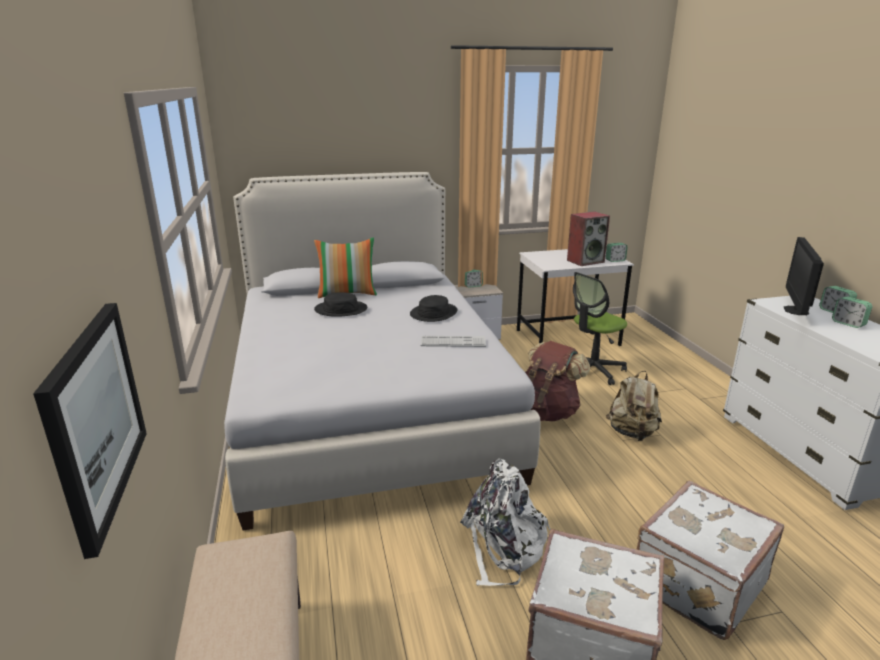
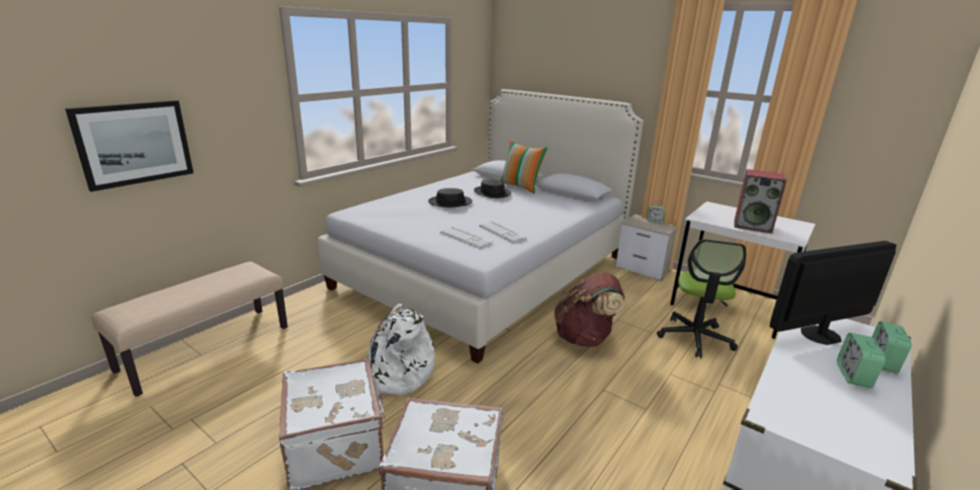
camera: 50 degrees right, 0 degrees up
black hat [410,295,457,322] -> black hat moved to [428,188,473,207]
office chair [573,272,627,385] -> office chair turned 90 degrees counterclockwise [657,239,746,358]
alarm clock [606,243,628,262] -> none
beige backpack [606,371,662,441] -> none
none -> keyboard [440,226,493,249]

